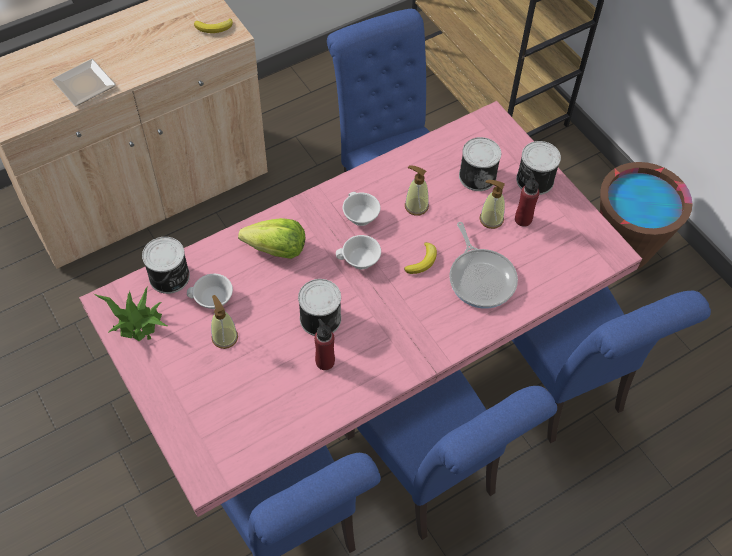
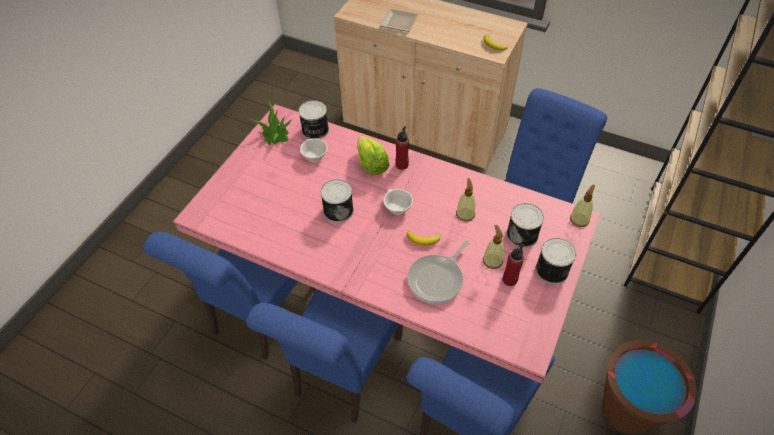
camera: 60 degrees right, 5 degrees down
soap dispenser [211,295,238,349] -> soap dispenser moved to [570,184,595,227]
red bottle [314,319,335,370] -> red bottle moved to [396,126,409,170]
white cup [343,192,380,226] -> none

